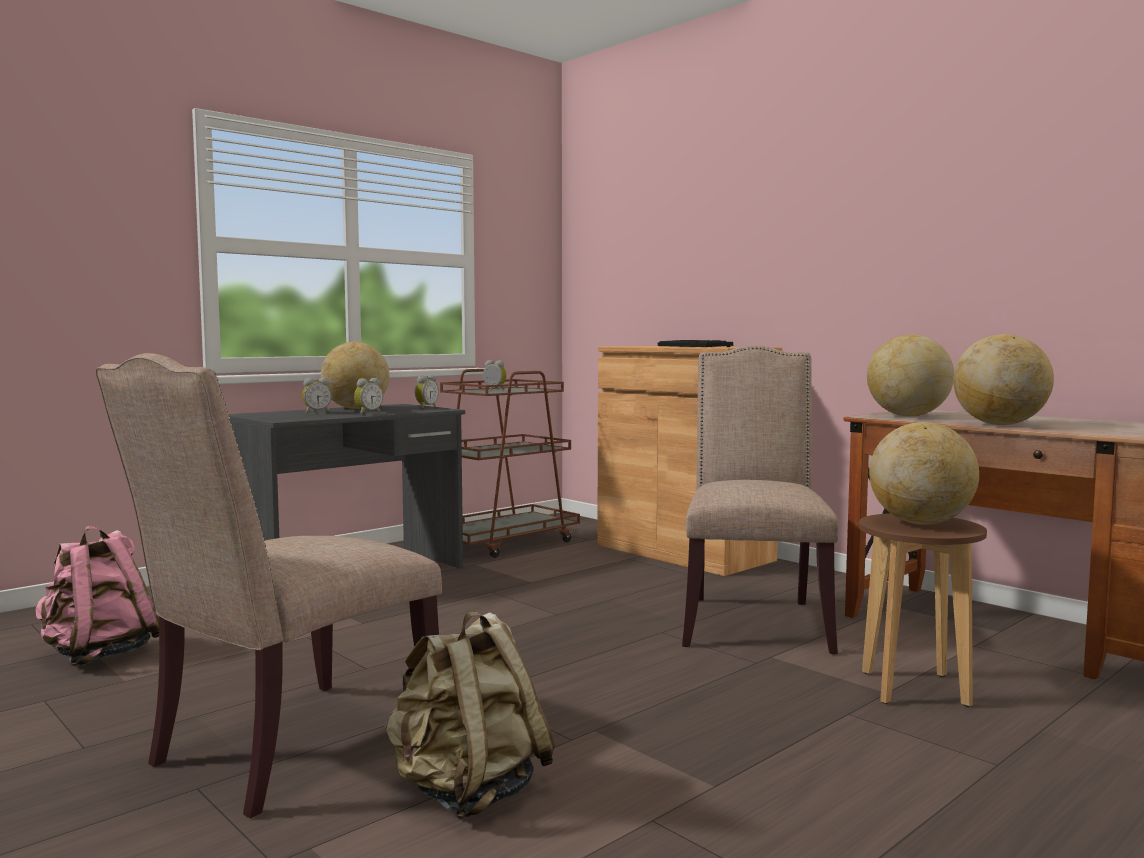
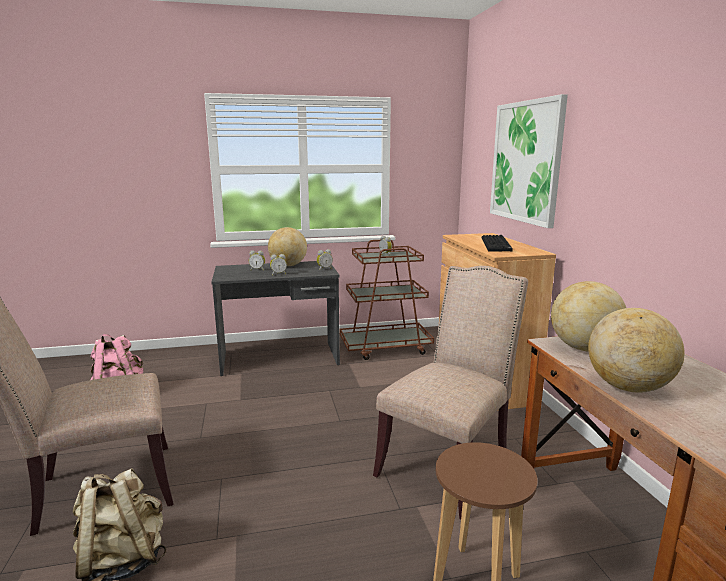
camera: 30 degrees right, 10 degrees up
globe [869,422,979,525] -> none
none -> picture [490,94,568,228]

